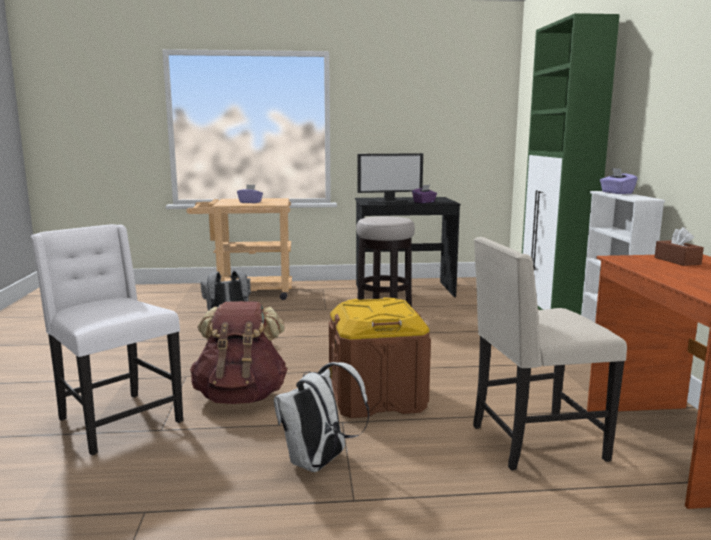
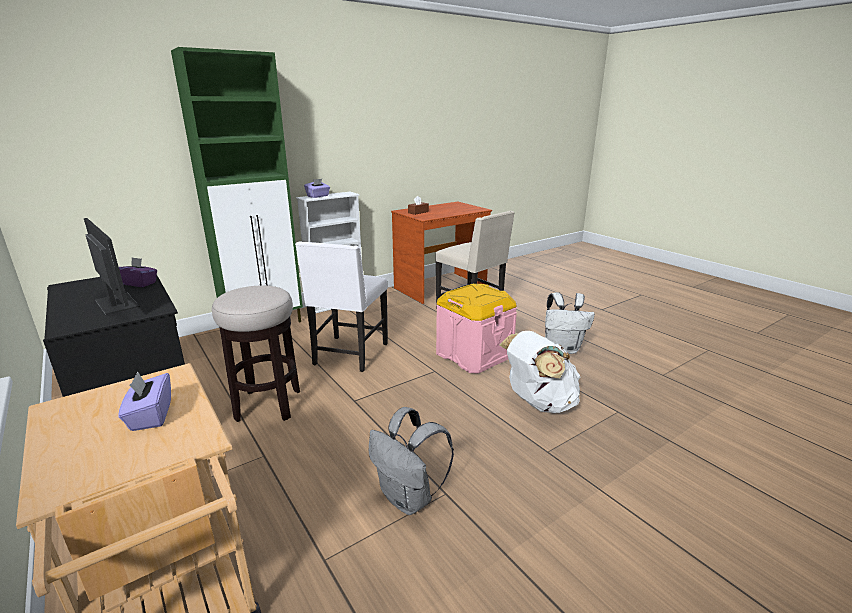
camera: 120 degrees left, 10 degrees up
white chair [31,224,183,455] -> white chair moved to [295,241,388,372]
brown backpack [190,301,288,404] -> white backpack [500,331,580,413]
brown storage box [329,297,431,418] -> pink storage box [436,284,517,374]

